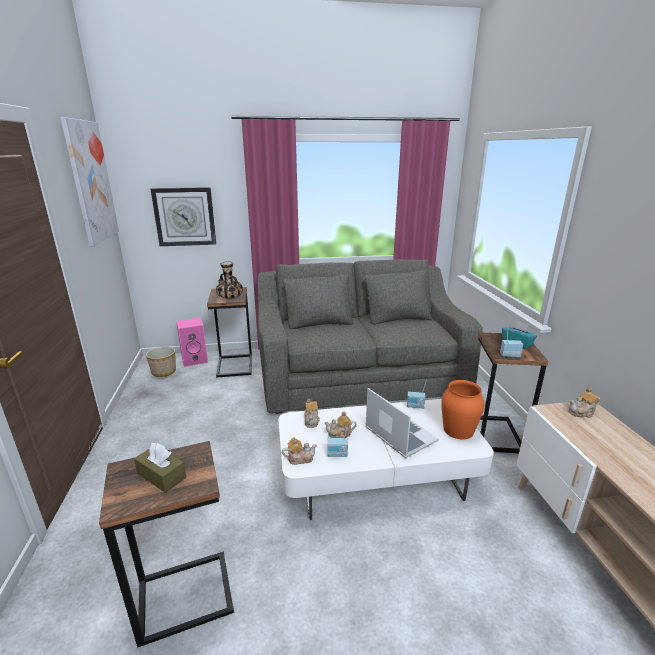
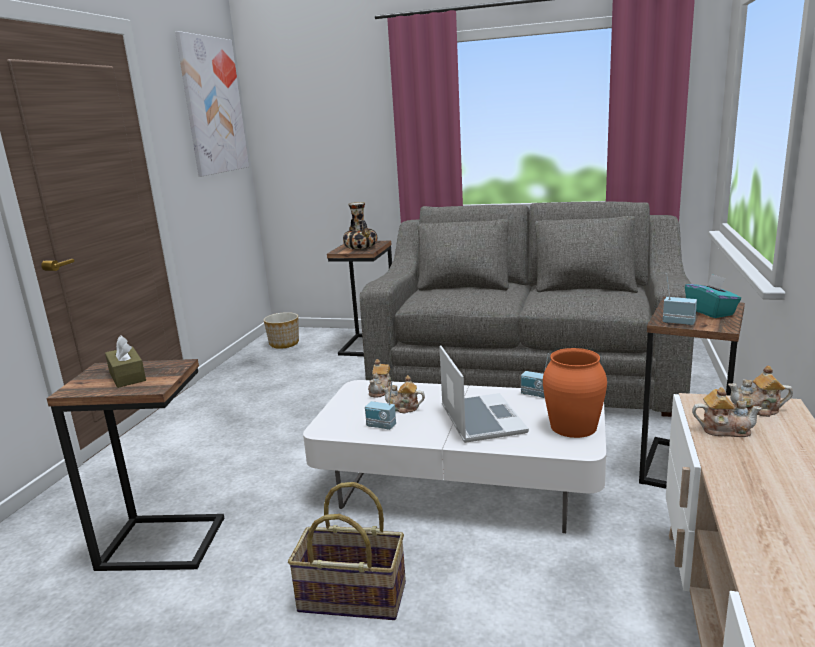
camera: 25 degrees right, 5 degrees down
wall clock [150,187,216,246] -> none
pink speaker [176,317,208,367] -> none
teapot [282,438,317,465] -> teapot moved to [692,387,762,437]
none -> basket [288,482,406,620]

